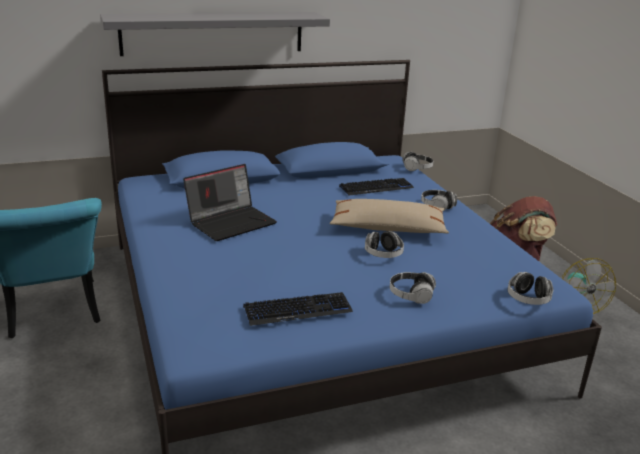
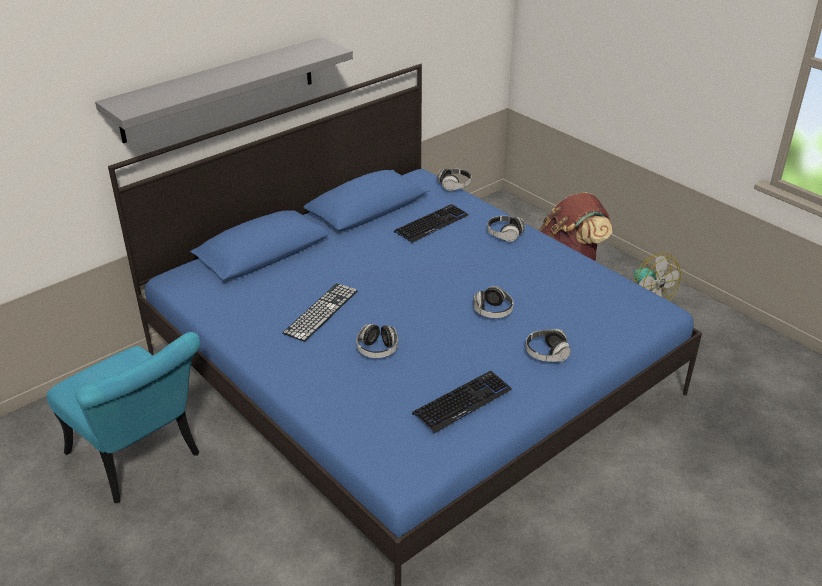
camera: 20 degrees left, 10 degrees up
laptop [183,164,277,241] -> keyboard [282,283,358,342]
beige pillow [330,199,449,234] -> none
headphones [508,272,553,305] -> headphones moved to [356,324,398,358]

